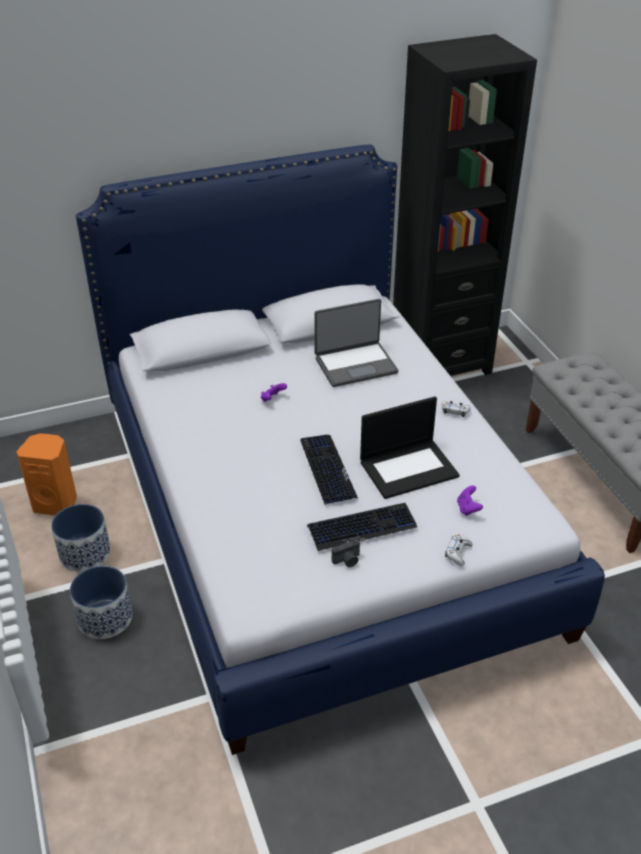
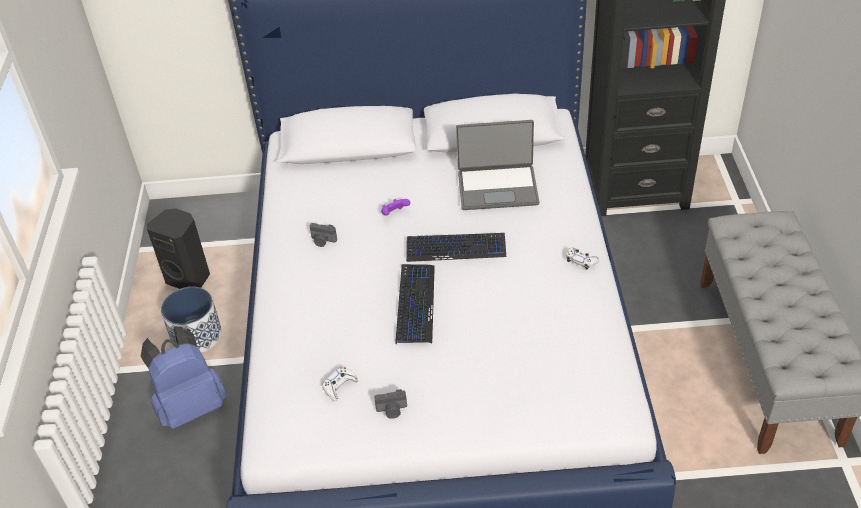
camera: 20 degrees right, 5 degrees up
orange speaker [16,433,77,515] -> black speaker [147,208,210,289]
planter [70,566,132,639] -> blue backpack [141,326,226,429]
keyboard [307,503,417,551] -> keyboard moved to [406,233,506,262]
laptop [360,396,460,499] -> none
white game controller [445,534,472,566] -> white game controller moved to [322,367,358,401]
purple game controller [457,485,483,516] -> none
none -> camera [310,223,337,247]

